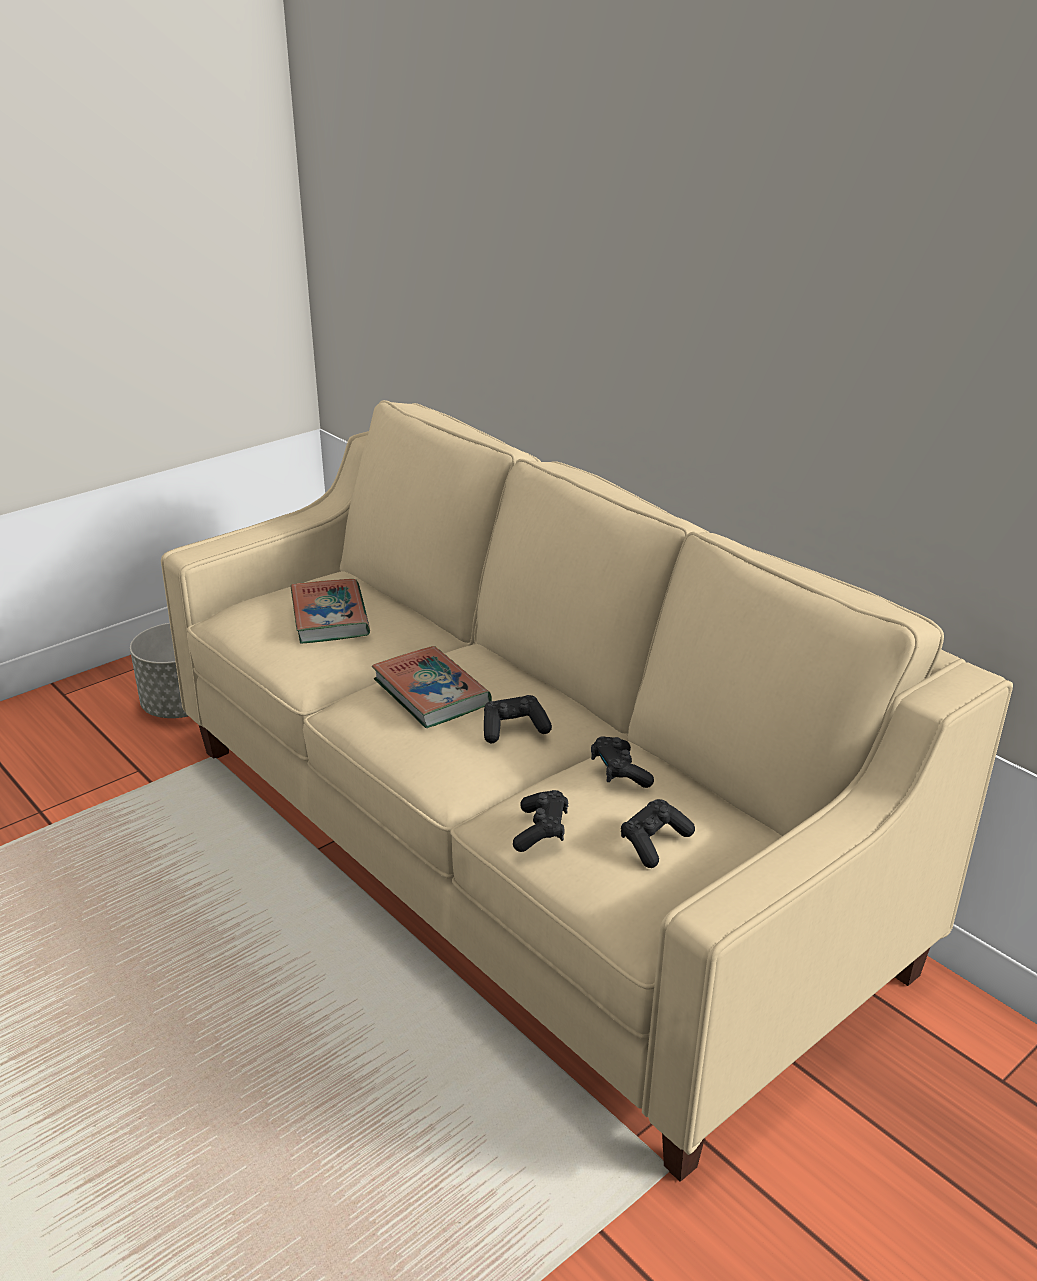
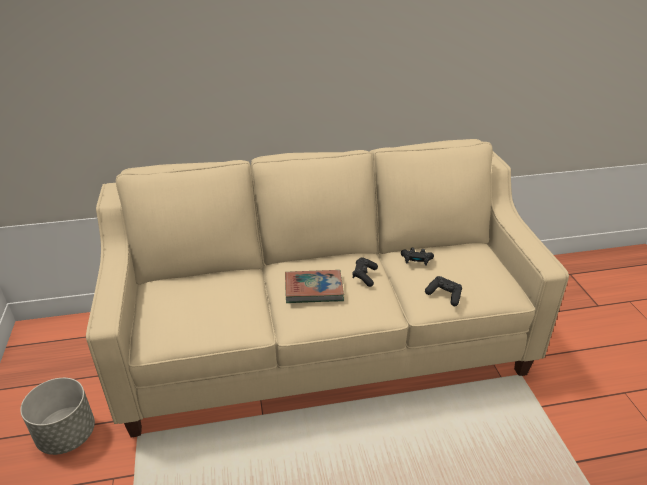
camera: 60 degrees left, 5 degrees up
book [290,579,370,644] -> none
black game controller [621,799,695,868] -> none

